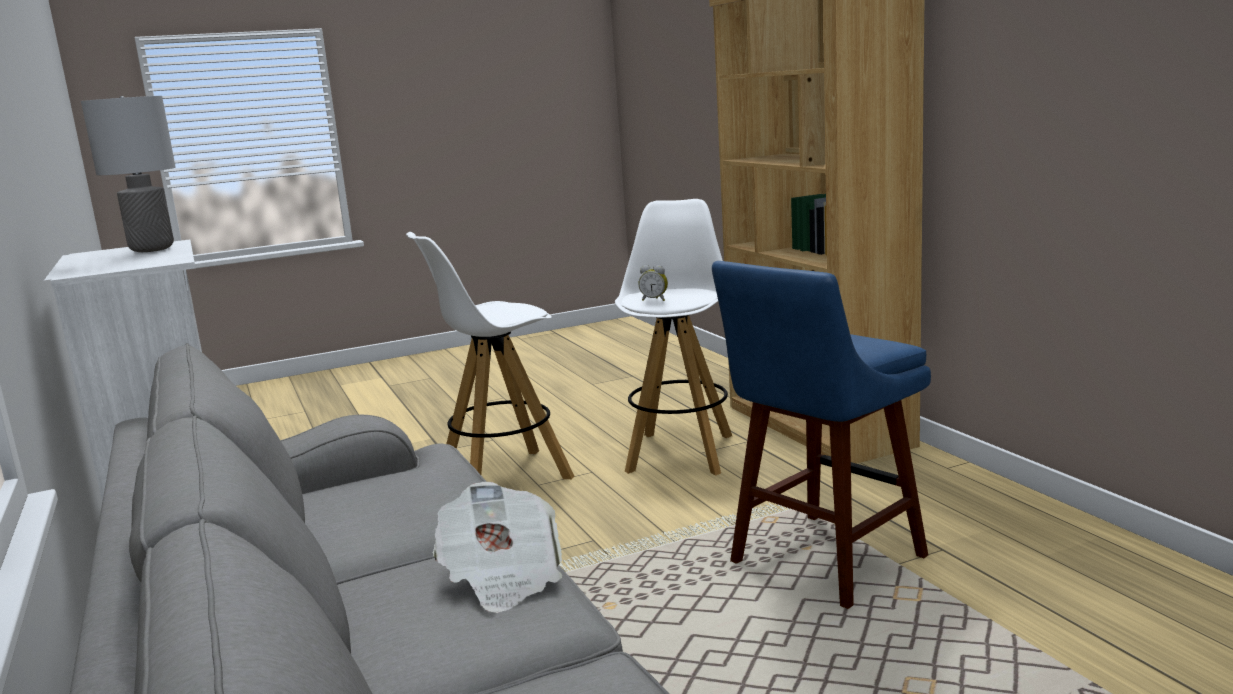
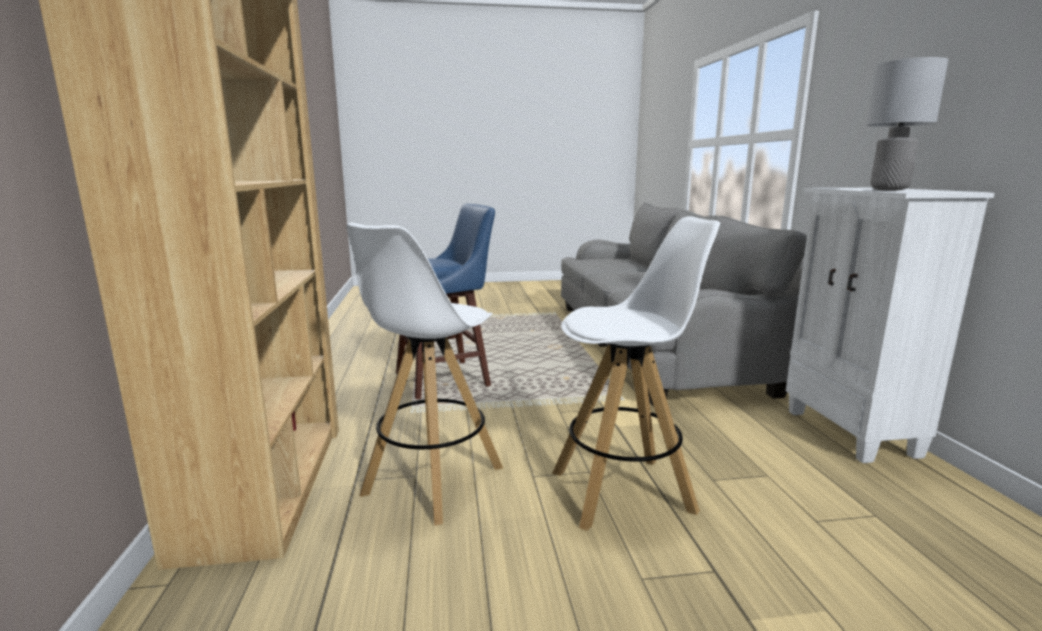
camera: 165 degrees left, 0 degrees up
newspaper [433,482,562,613] -> none
alarm clock [639,265,668,301] -> none

